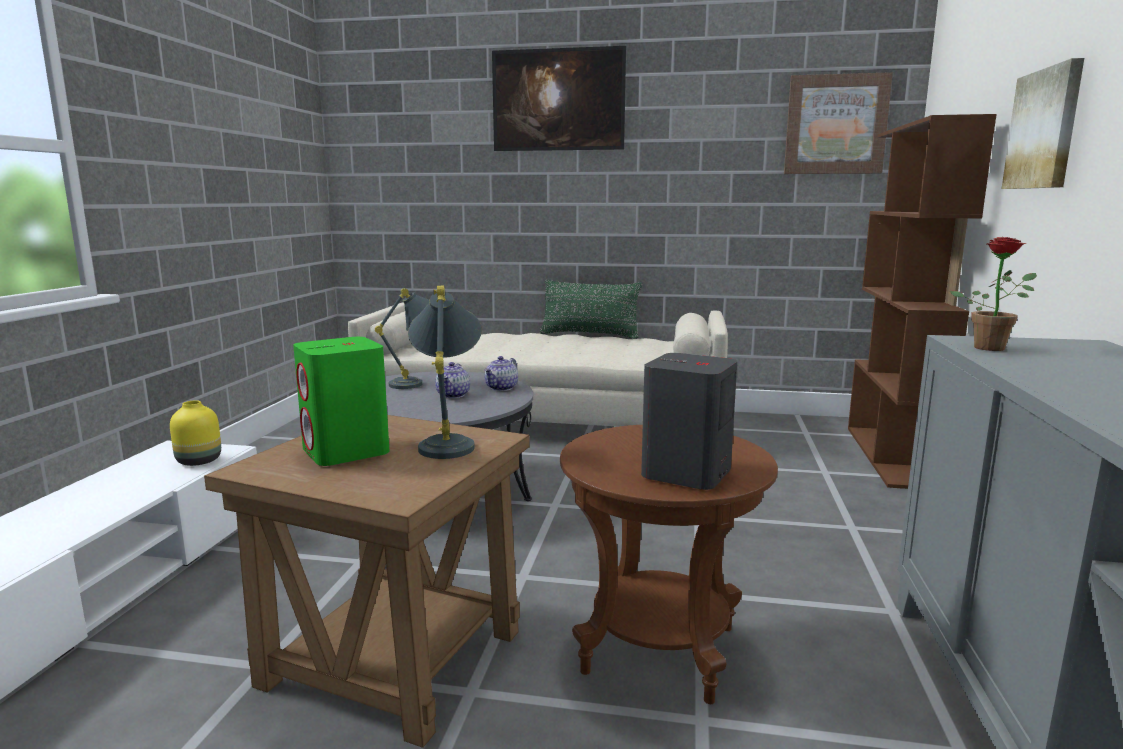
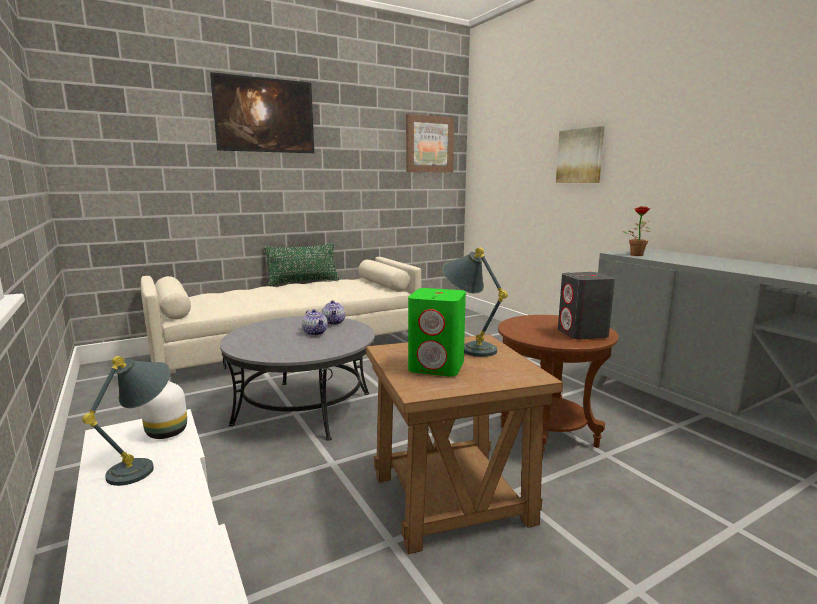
camera: 40 degrees left, 0 degrees up
yellow vase [170,400,221,466] -> white vase [140,380,187,439]
grey table lamp [375,288,430,389] -> grey table lamp moved to [82,356,170,486]
brown bookcase [848,114,997,489] -> none

